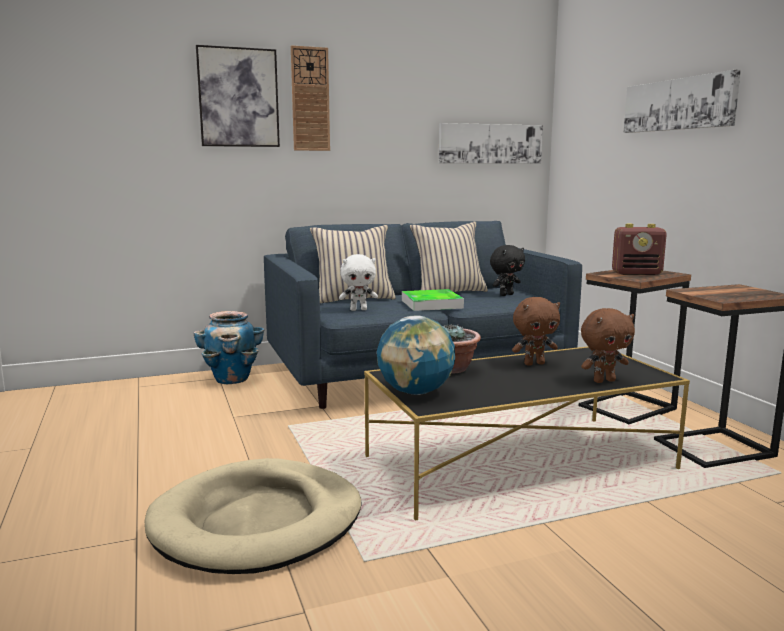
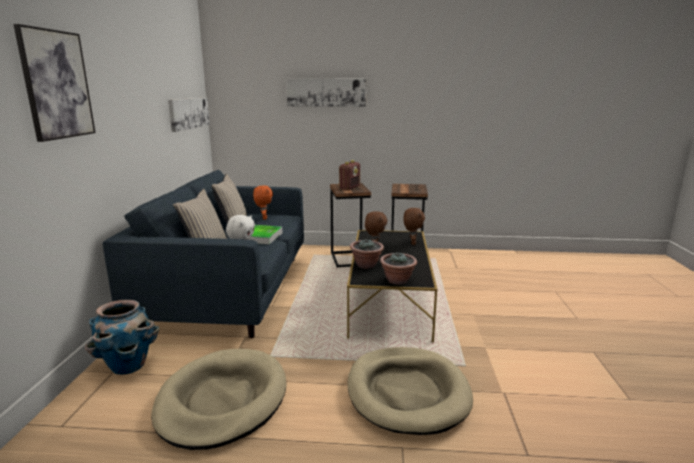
camera: 65 degrees left, 5 degrees up
wall clock [291,45,330,151] -> none
globe [377,315,455,395] -> potted plant [380,252,417,285]
black plush toy [490,245,525,296] -> orange plush toy [253,185,273,220]
none -> beige dog bed [151,349,286,450]

